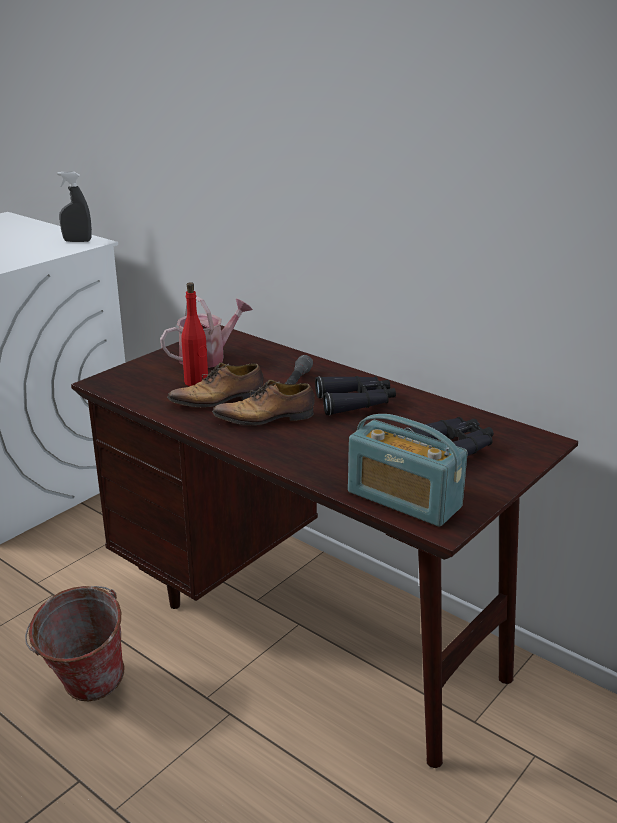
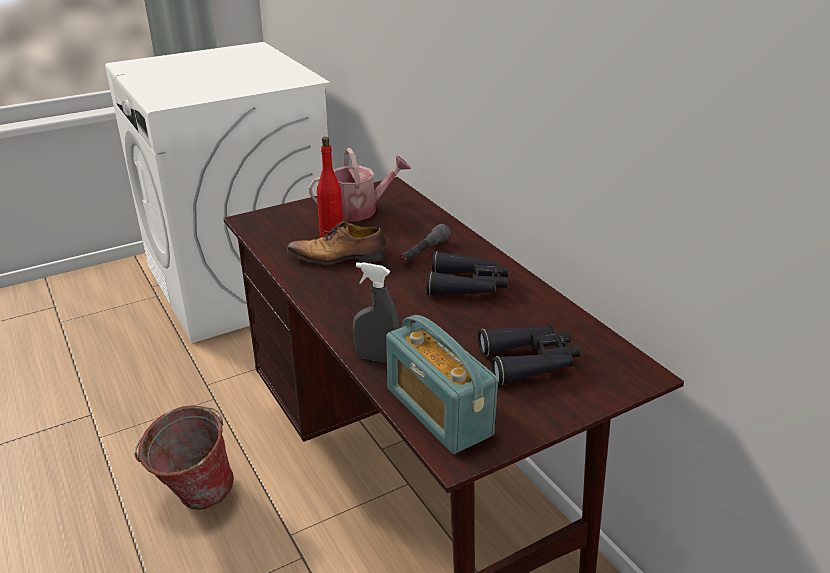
camera: 20 degrees right, 5 degrees up
grey spray bottle [57,172,92,242] -> grey spray bottle moved to [353,262,400,363]
shoe [212,380,315,425] -> none

